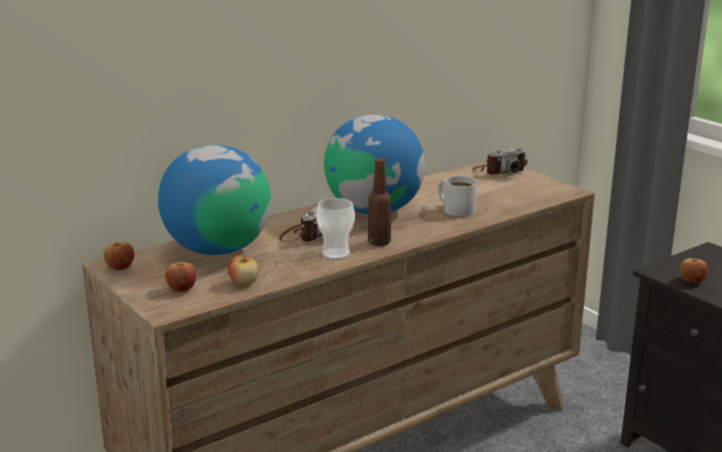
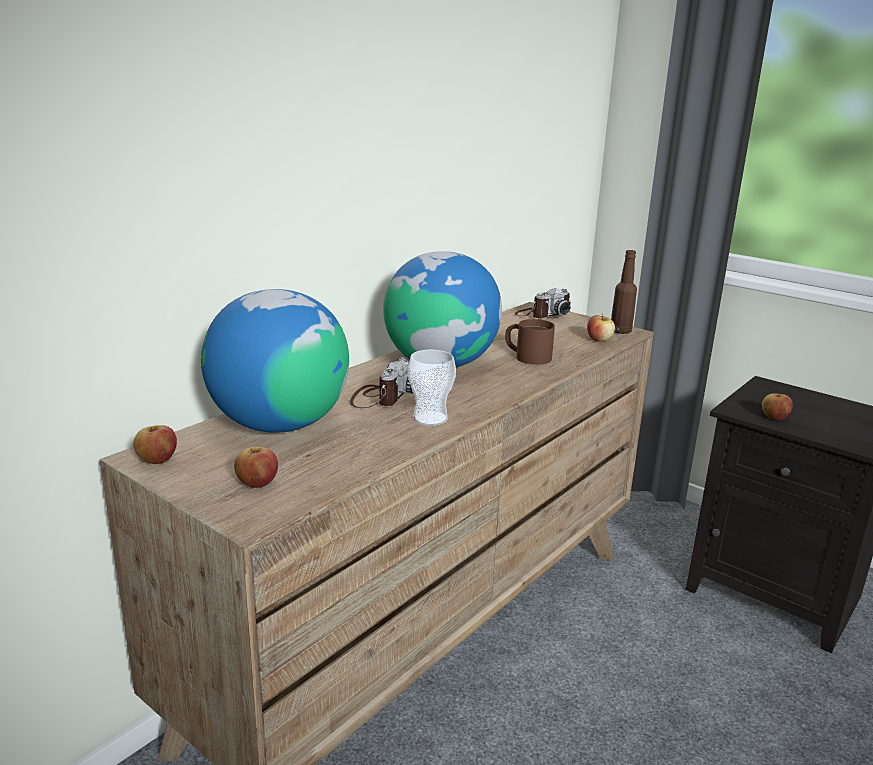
camera: 15 degrees left, 0 degrees up
apple [228,253,259,286] -> apple moved to [587,315,615,342]
brown bottle [368,158,391,246] -> brown bottle moved to [611,250,637,334]
white mug [438,176,477,217] -> brown mug [505,319,555,365]

